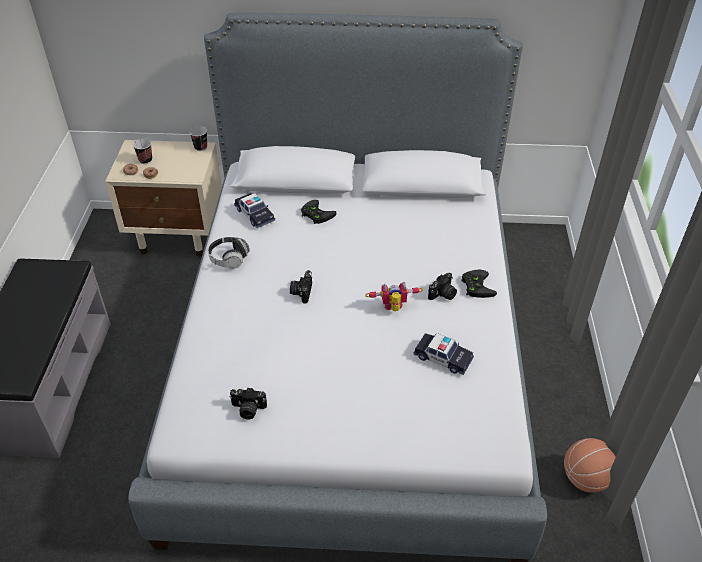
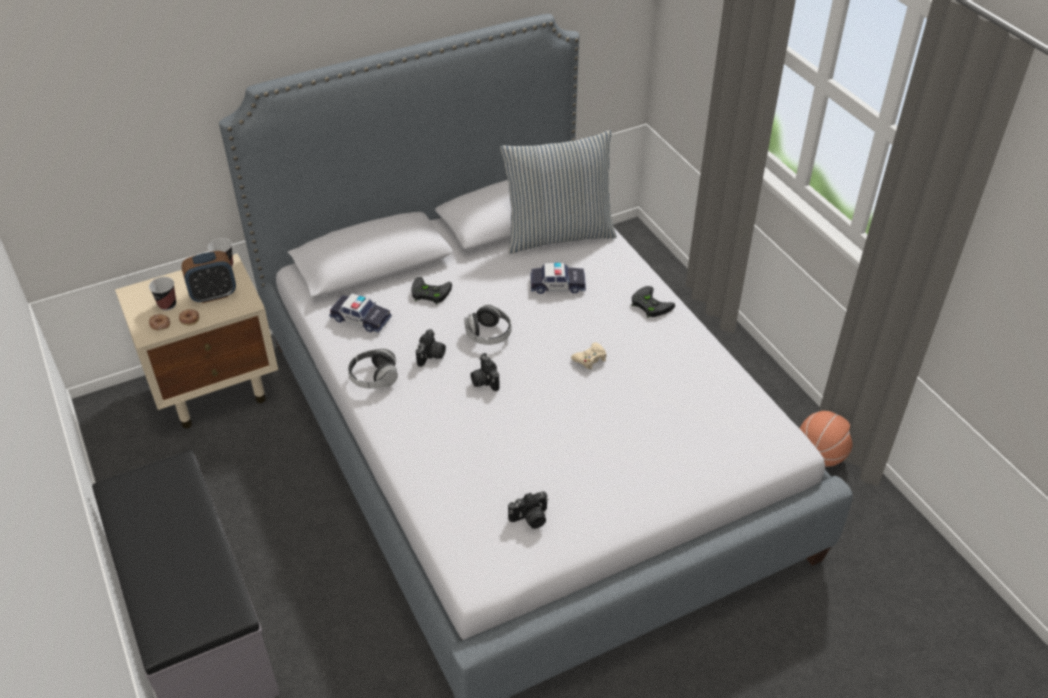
camera: 30 degrees left, 0 degrees up
toy robot [365,282,423,311] -> beige game controller [571,342,607,370]
toy car [413,333,474,375] -> toy car moved to [531,263,586,294]
camera [428,273,457,300] -> camera moved to [416,329,446,367]
none -> alarm clock [182,251,236,303]
none -> headphones [464,304,512,345]
none -> pillow [500,130,617,254]

